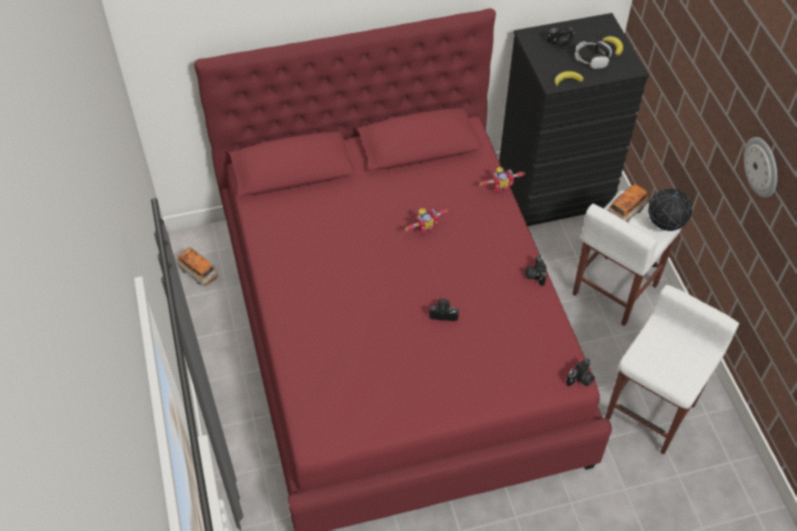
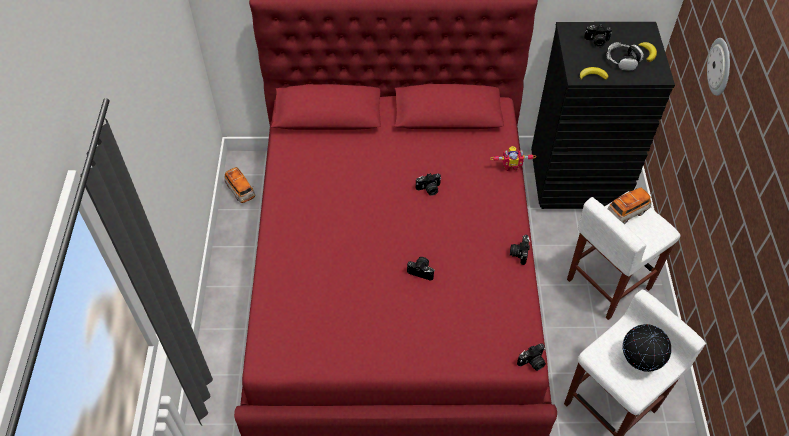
camera: 15 degrees right, 0 degrees up
toy robot [405,208,448,236] -> camera [416,173,441,196]
globe [648,188,692,231] -> globe moved to [622,324,672,372]
wall clock [744,137,777,198] -> wall clock moved to [707,38,730,96]

